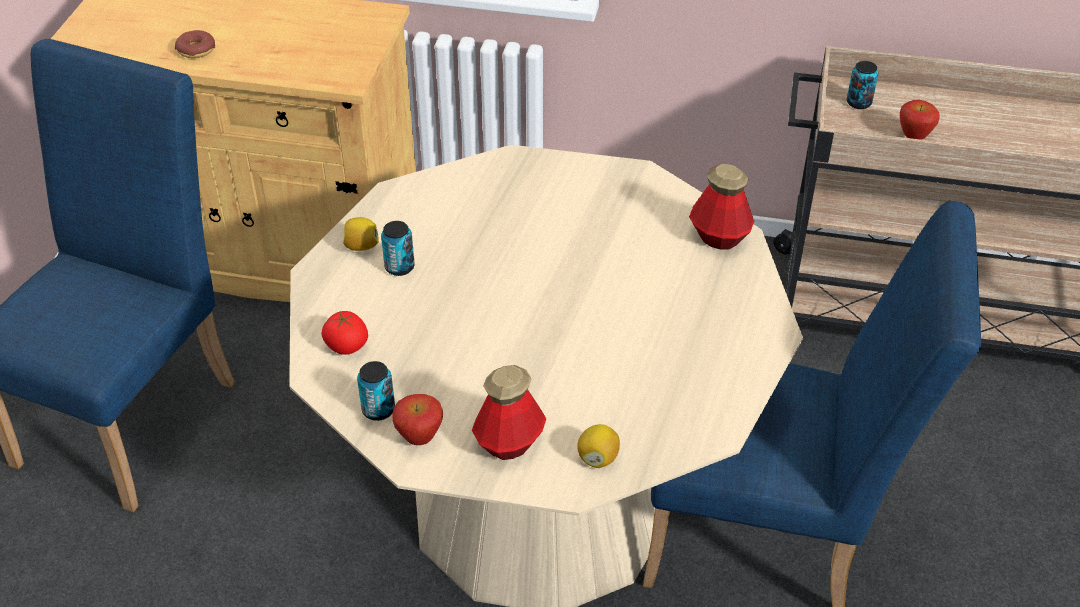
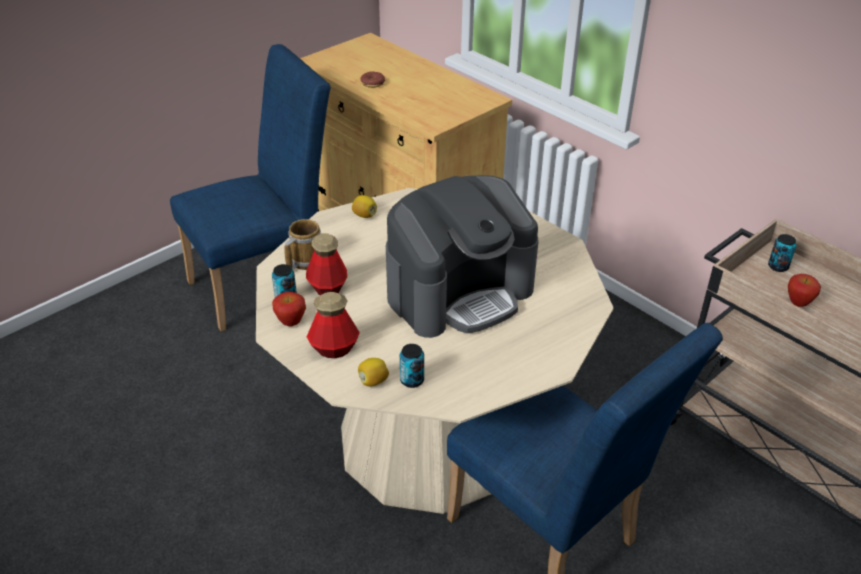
camera: 35 degrees right, 5 degrees down
tomato [321,311,368,355] -> mug [284,219,321,270]
can [381,221,415,276] -> can moved to [400,344,424,388]
bottle [689,164,754,250] -> bottle moved to [306,233,347,295]
none -> coffee machine [386,175,539,338]

